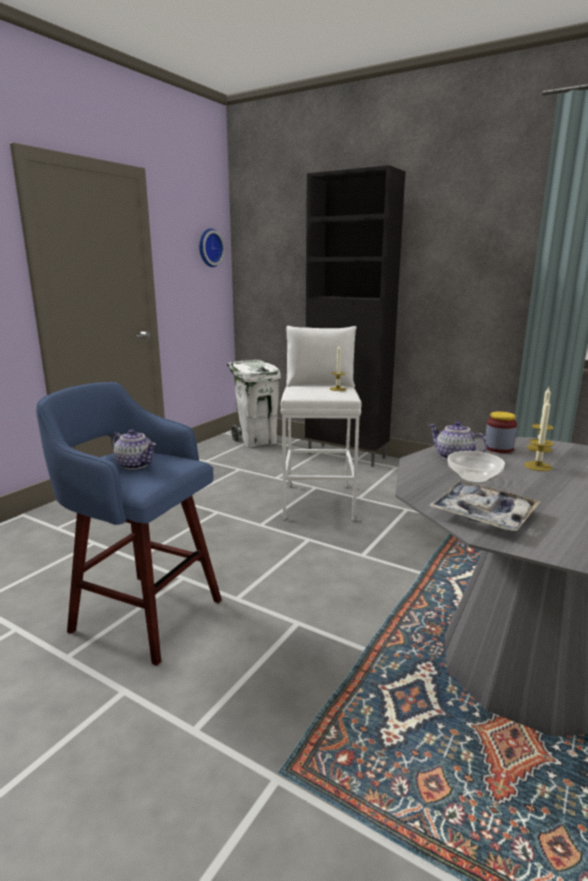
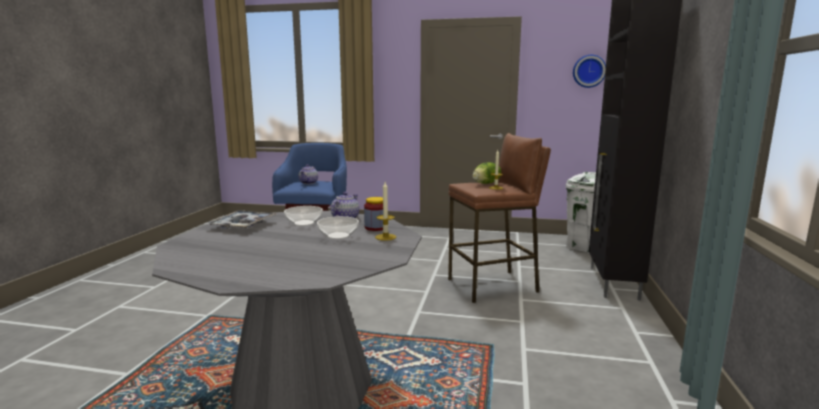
camera: 70 degrees right, 5 degrees down
white stool [281,326,362,521] -> brown stool [448,133,551,303]
candle [524,398,554,471] -> bowl [317,216,359,239]
none -> lettuce [472,162,501,184]

